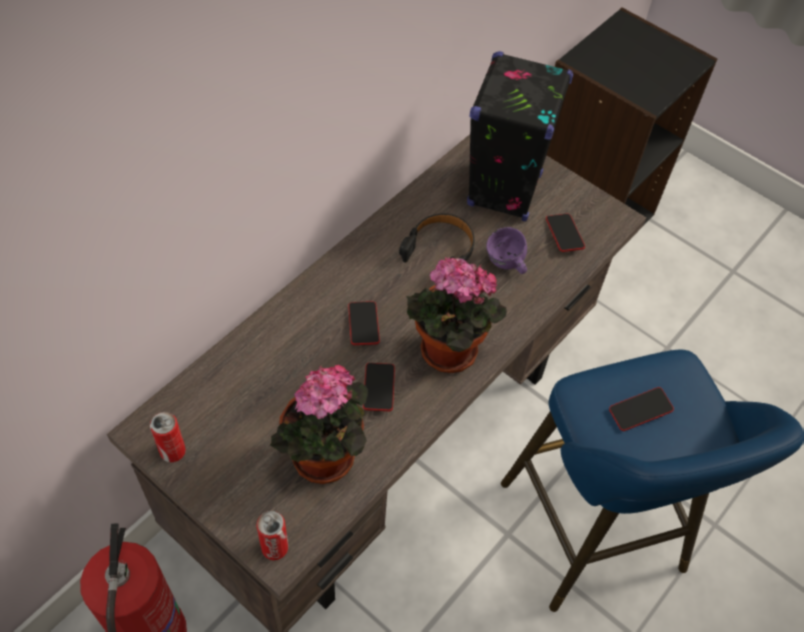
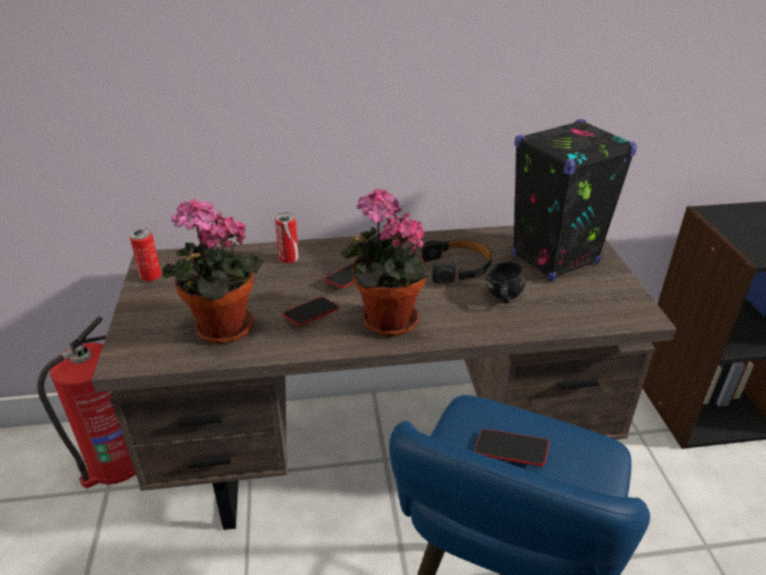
camera: 45 degrees right, 20 degrees down
can [256,511,288,560] -> can moved to [275,212,299,263]
purple mug [486,227,527,274] -> black mug [485,261,525,303]
phone [546,214,585,252] -> none

